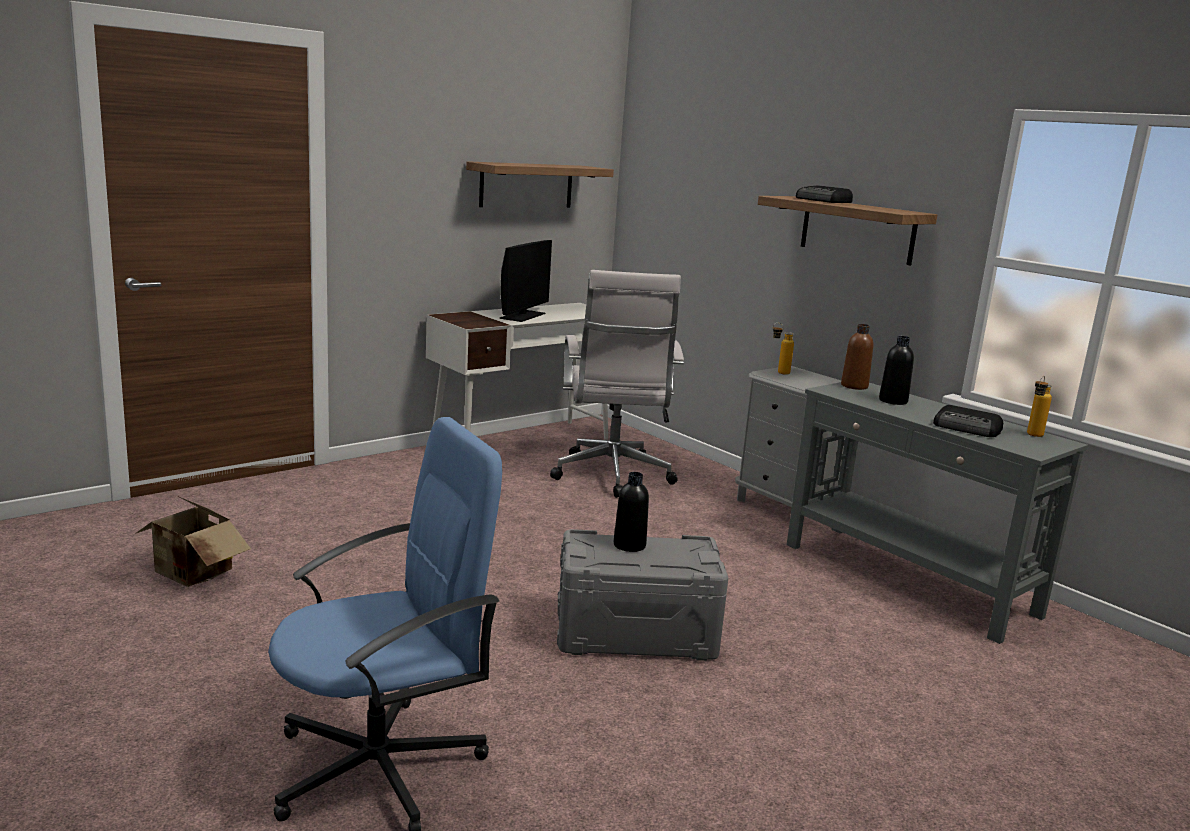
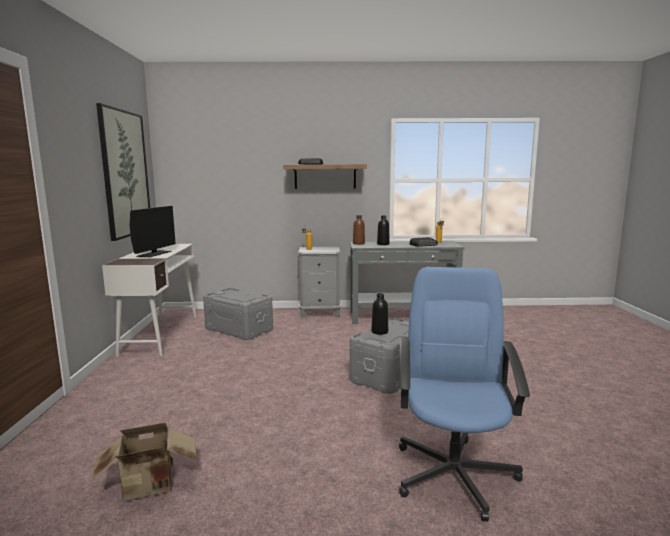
camera: 50 degrees left, 5 degrees down
shelf [466,161,614,207] -> picture [96,103,150,241]
monitor [499,240,552,322] -> monitor turned 45 degrees clockwise [130,206,176,257]
white office chair [550,270,684,498] -> grey storage box [203,288,273,340]

